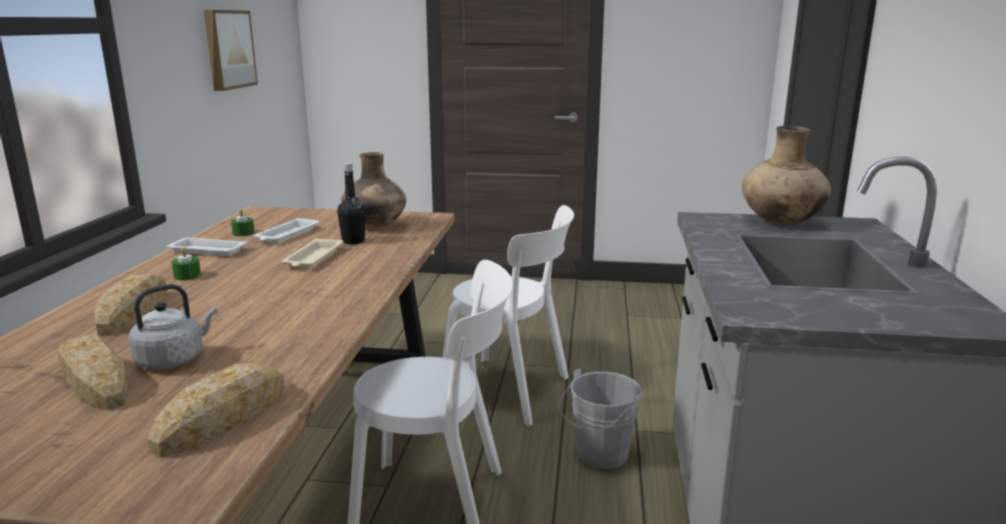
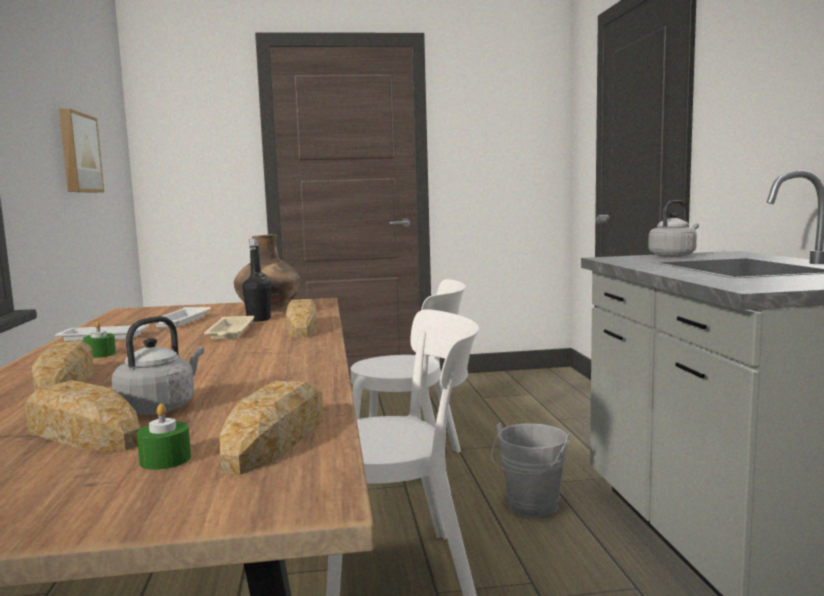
camera: 15 degrees left, 10 degrees down
green candle [231,209,255,237] -> green candle moved to [137,404,191,470]
brown vase [742,126,831,224] -> grey kettle [648,200,699,257]
none -> bread [286,299,317,338]

